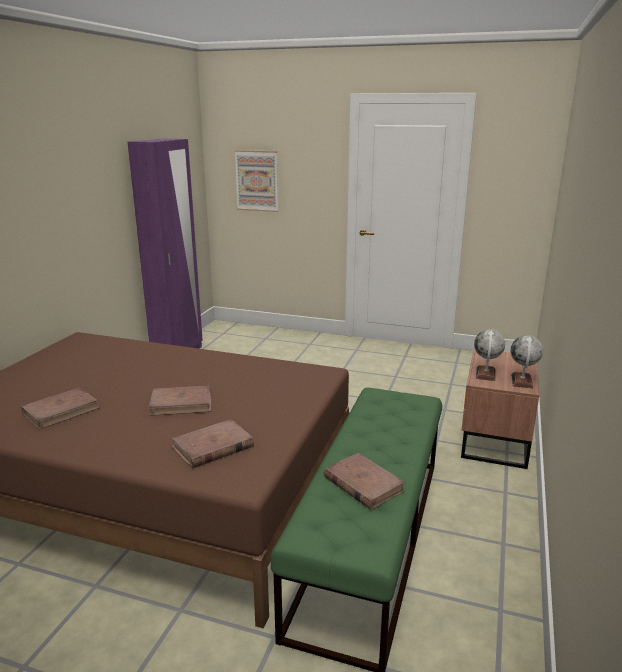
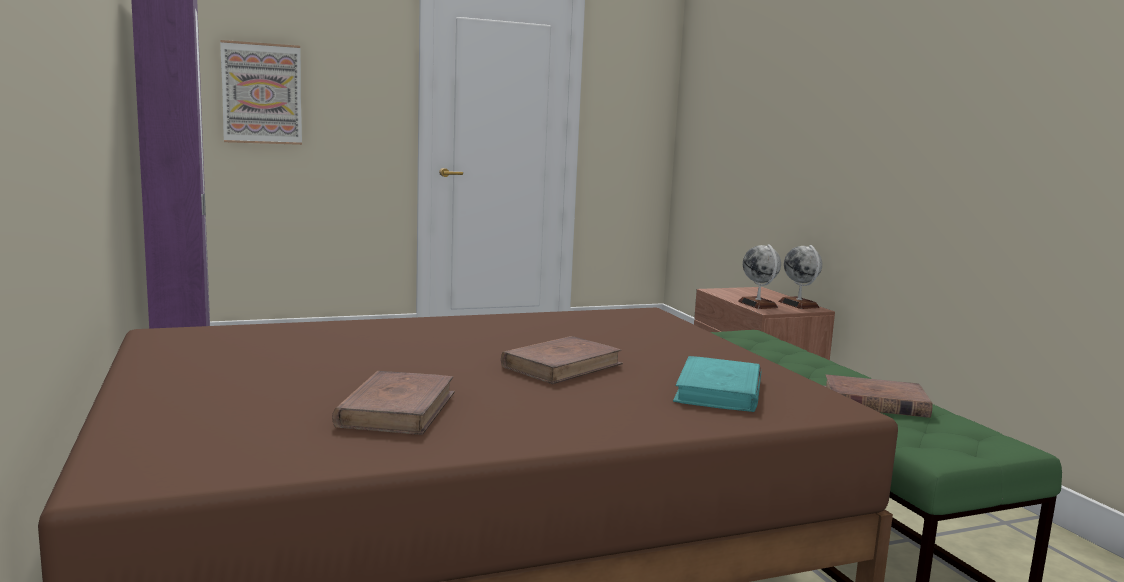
camera: 40 degrees left, 10 degrees down
brown book [171,419,254,468] -> turquoise book [673,356,761,412]

